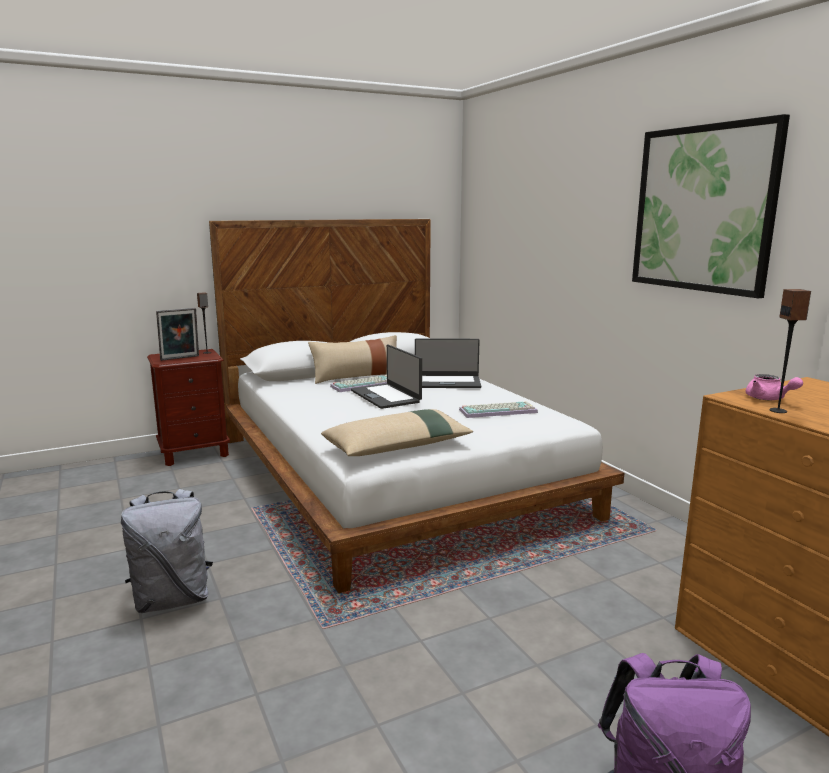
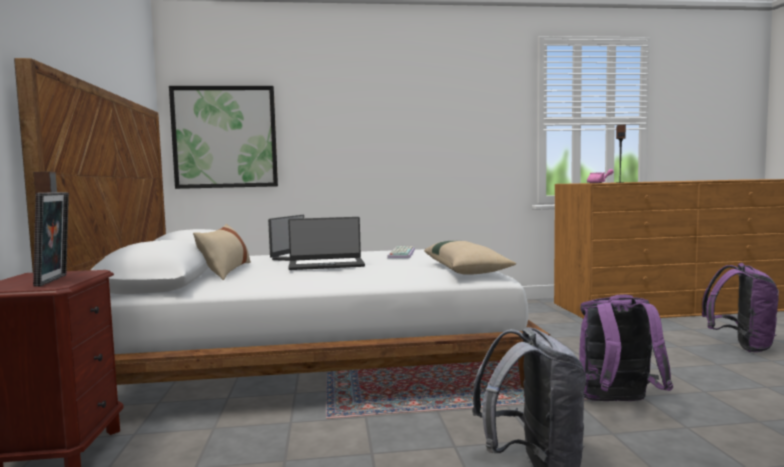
camera: 70 degrees left, 10 degrees down
keyboard [330,375,387,392] -> none
picture [632,114,790,298] -> picture moved to [169,86,278,189]
none -> purple backpack [579,294,673,401]

